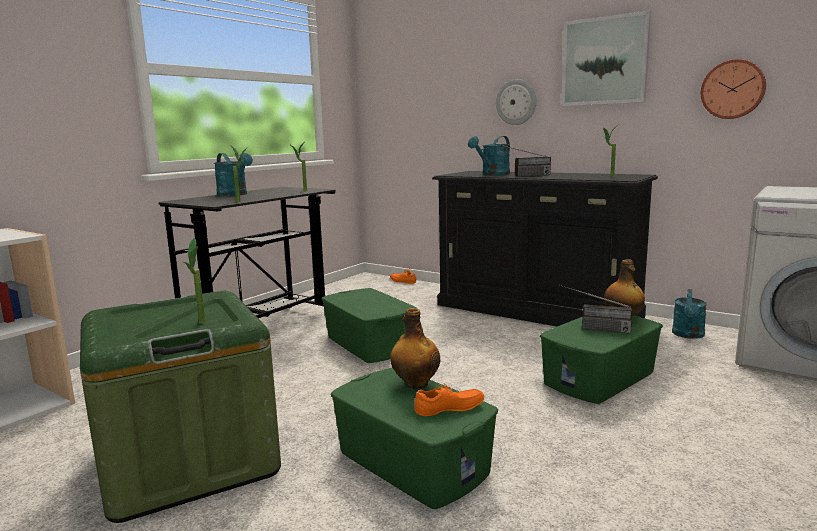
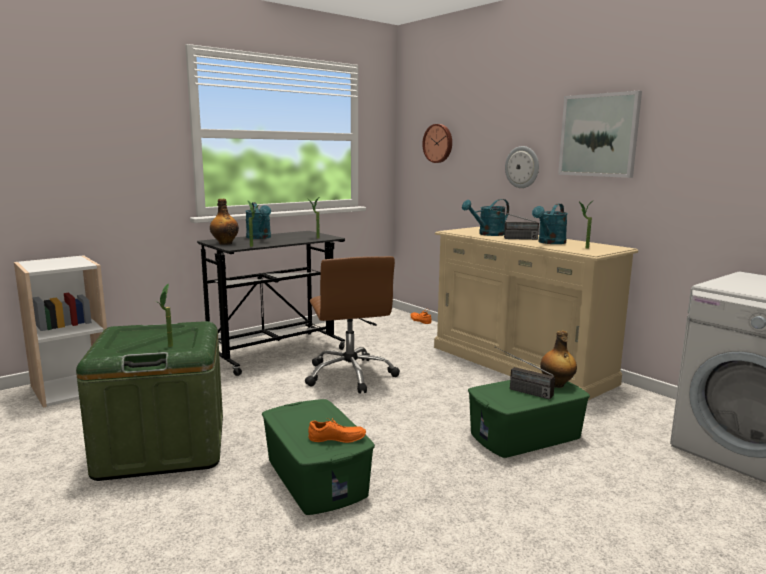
camera: 15 degrees right, 0 degrees up
green storage box [322,288,416,363] -> brown office chair [305,256,400,394]
bottle [390,308,440,389] -> bottle moved to [210,199,239,245]
black cabinet [432,171,658,326] -> beige cabinet [434,227,638,400]
turquoise watering can [672,289,707,339] -> turquoise watering can moved to [532,204,568,244]
wall clock [701,59,766,119] -> wall clock moved to [422,124,452,163]

